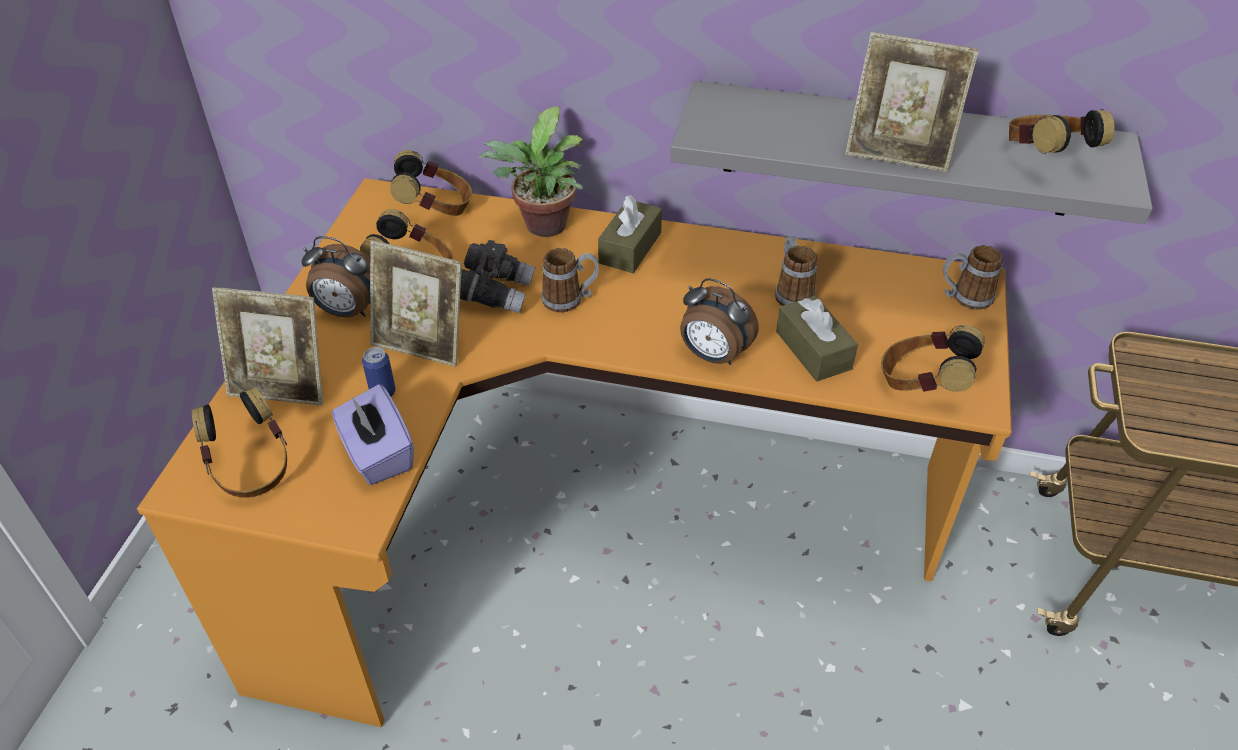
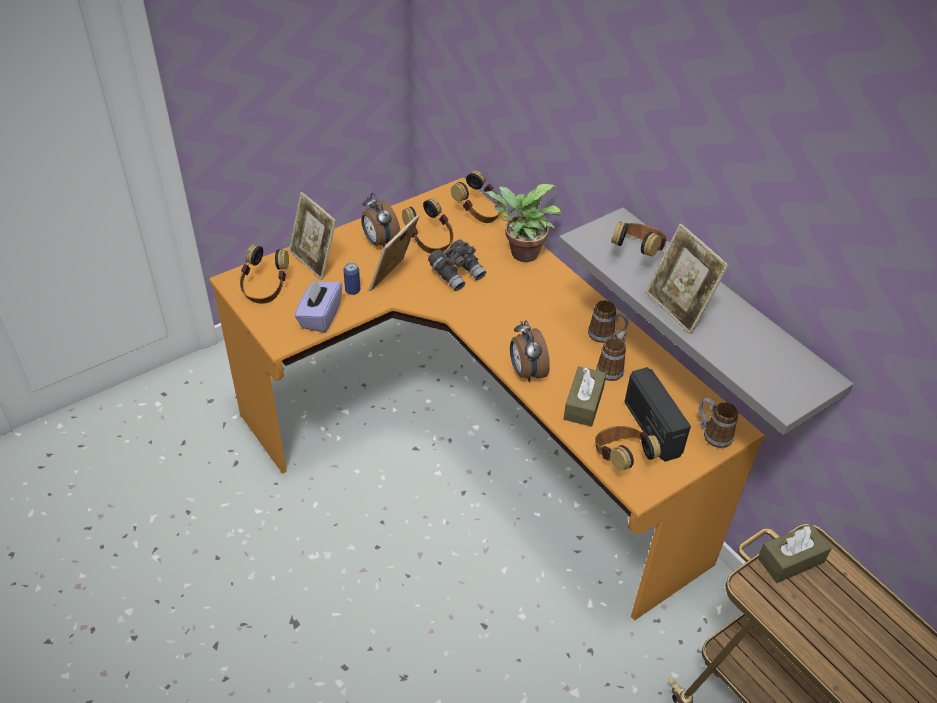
camera: 40 degrees right, 0 degrees up
picture frame [370,240,462,367] -> picture frame turned 60 degrees clockwise [369,215,419,291]
mug [542,248,599,312] -> mug moved to [588,300,629,343]
brown tissue box [598,195,662,273] -> brown tissue box moved to [758,524,832,583]
headphones [1009,109,1114,154] -> headphones moved to [611,221,667,257]
none -> radio [625,367,691,462]

